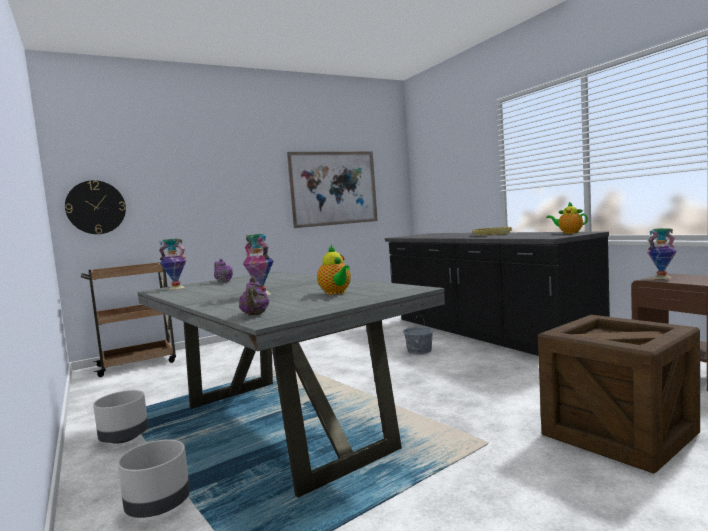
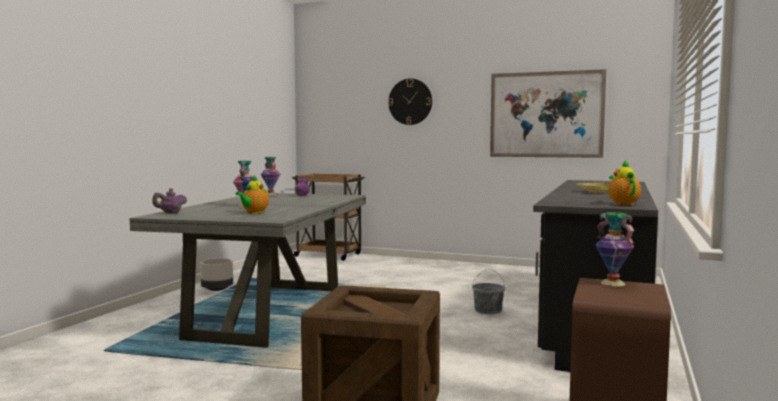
camera: 50 degrees right, 0 degrees up
wall clock [65,180,126,234] -> wall clock moved to [388,79,432,125]
grey planter [118,439,190,518] -> none

